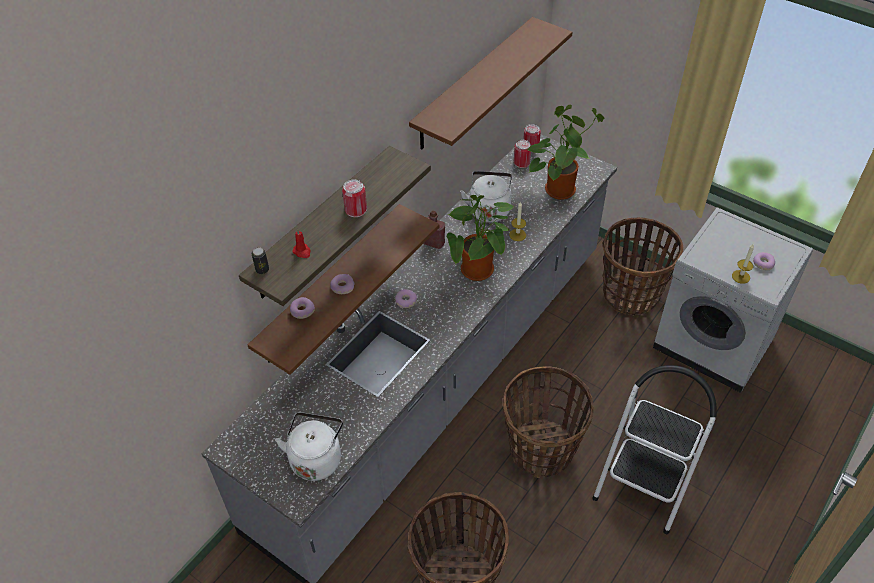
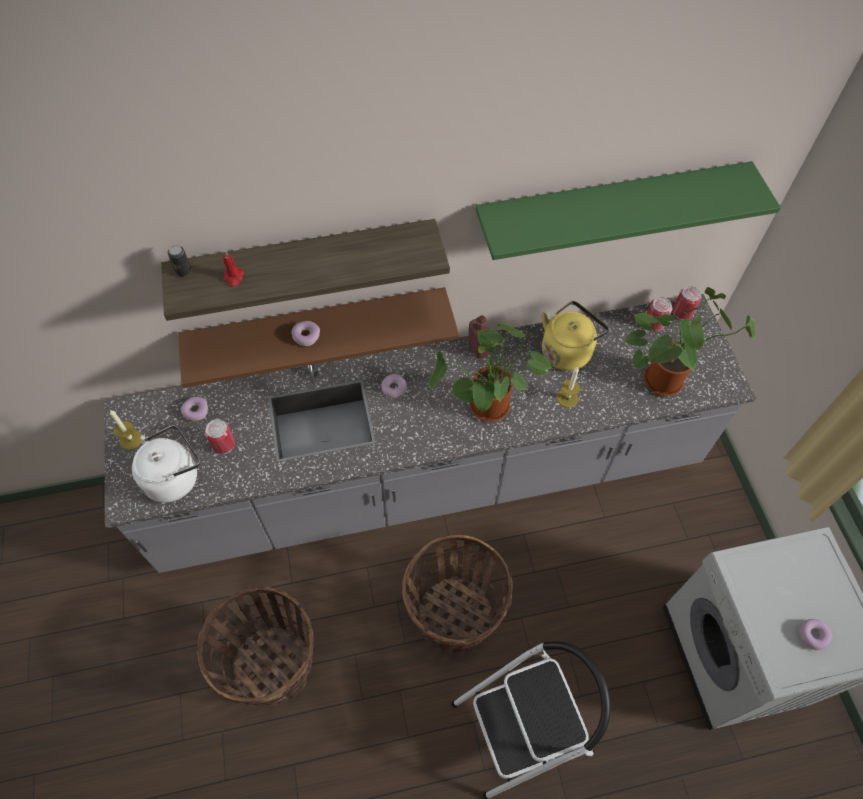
camera: 40 degrees right, 10 degrees up
donut [290,297,315,319] -> donut moved to [181,397,208,421]
can [342,179,367,217] -> can moved to [205,419,235,454]
brown shelf [409,17,573,150] -> green shelf [476,161,781,260]
white kettle [460,171,512,223] -> yellow kettle [542,301,609,371]
basket [602,217,683,316] -> none
candle [732,244,754,284] -> candle moved to [110,410,142,450]

